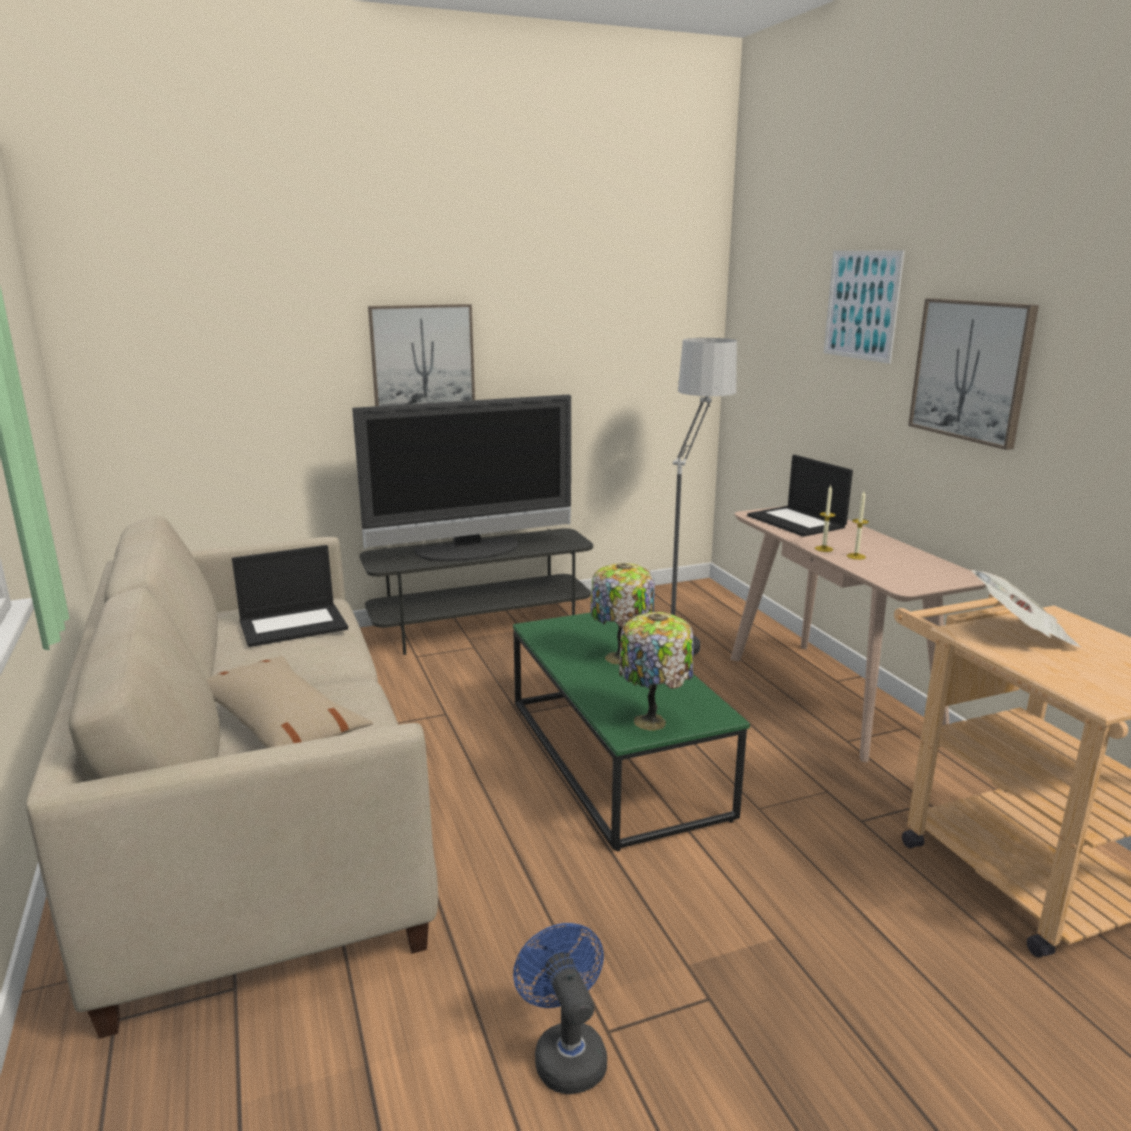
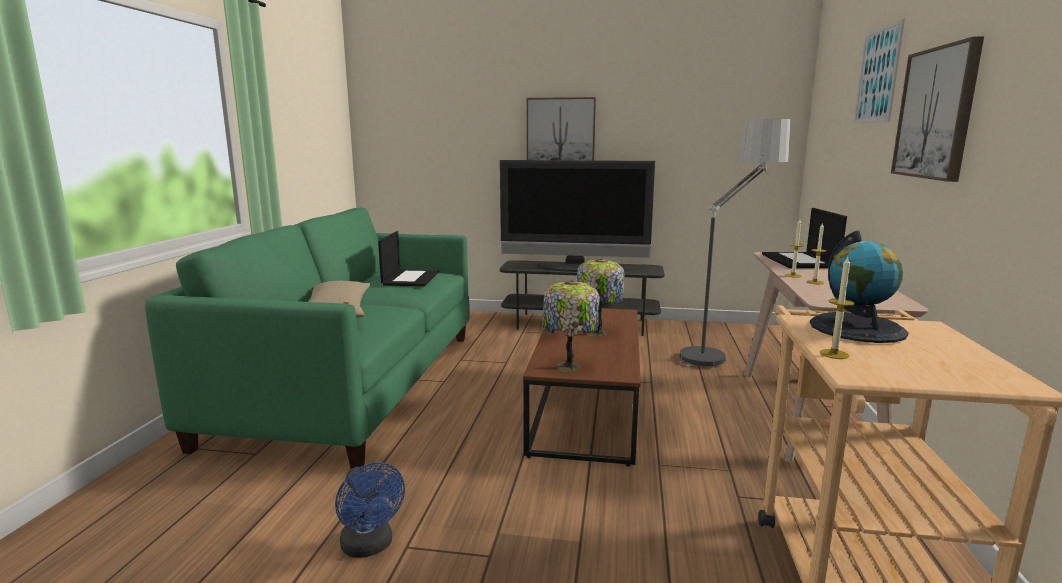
camera: 30 degrees right, 5 degrees down
beige sofa [26,516,438,1039] -> green sofa [145,208,470,469]
laptop [232,545,348,647] -> laptop turned 90 degrees counterclockwise [378,231,439,286]
green coffee table [513,613,750,851] -> brown coffee table [523,308,641,467]
blue fan [513,923,607,1094] -> blue fan turned 135 degrees clockwise [335,462,405,558]
newspaper [970,569,1081,647] -> globe [810,231,909,343]
none -> candle [820,257,855,359]

